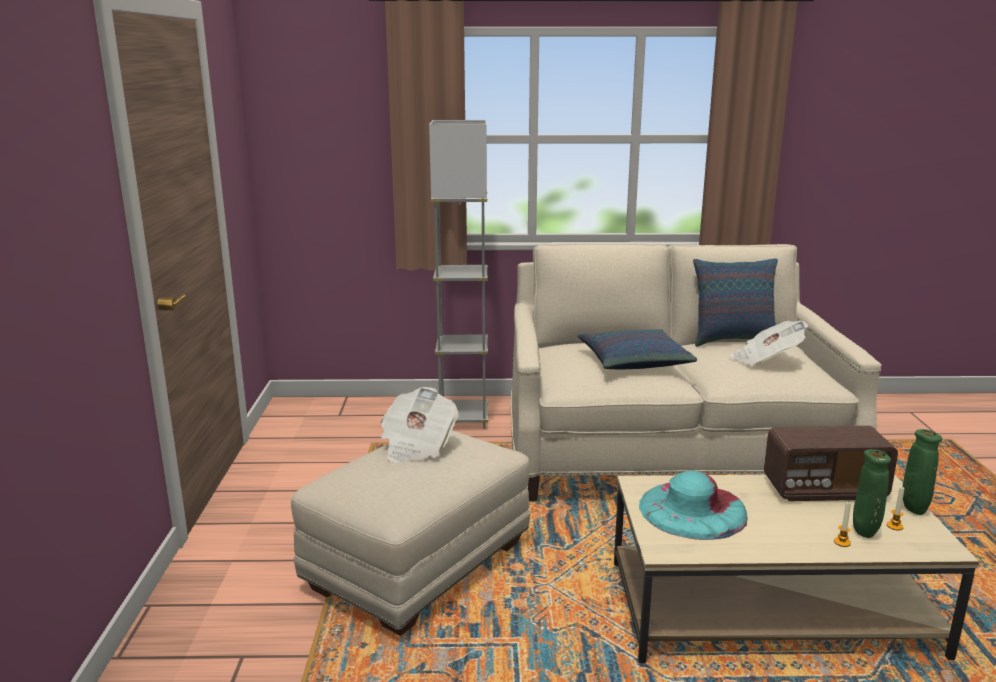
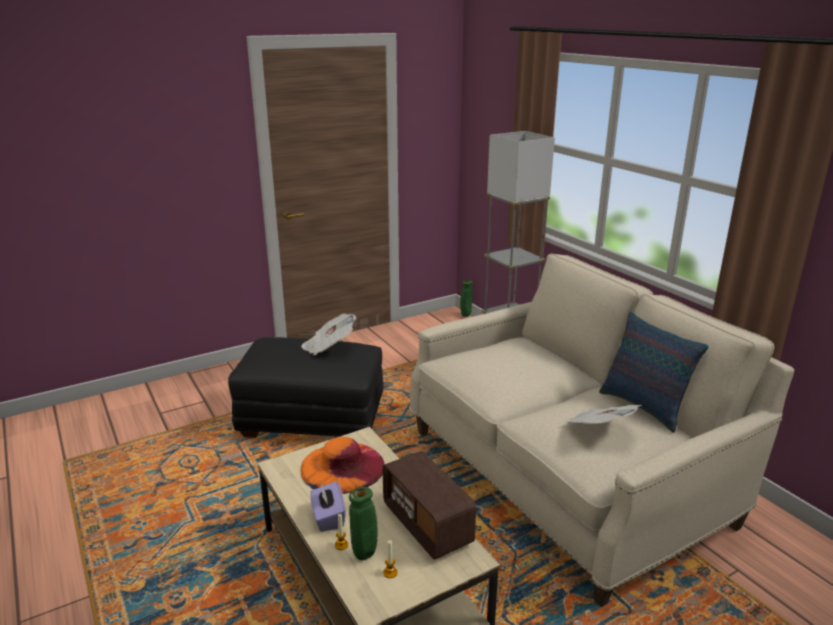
camera: 60 degrees right, 5 degrees up
beige ottoman [291,430,530,636] -> black ottoman [228,337,384,438]
blue pillow [577,329,697,369] -> none
turquoise hat [639,471,748,540] -> orange hat [301,437,384,494]
green vase [903,429,942,515] -> green vase moved to [460,280,473,317]
none -> purple tissue box [310,481,346,532]

